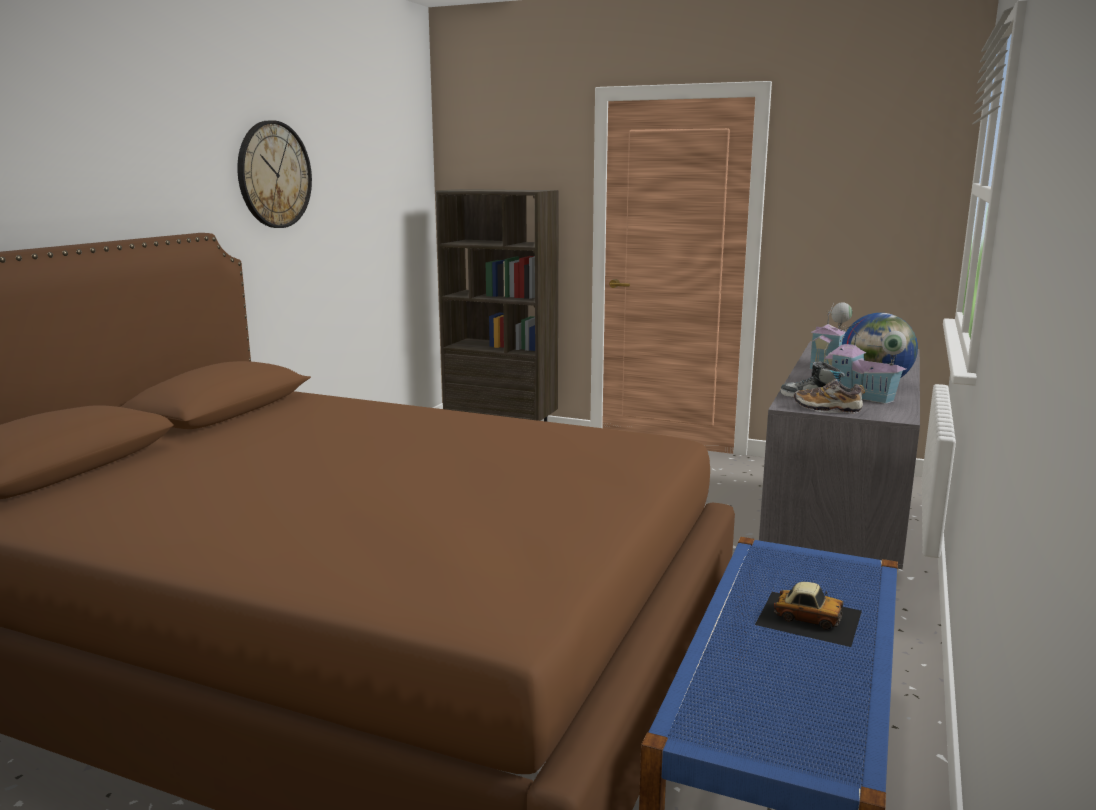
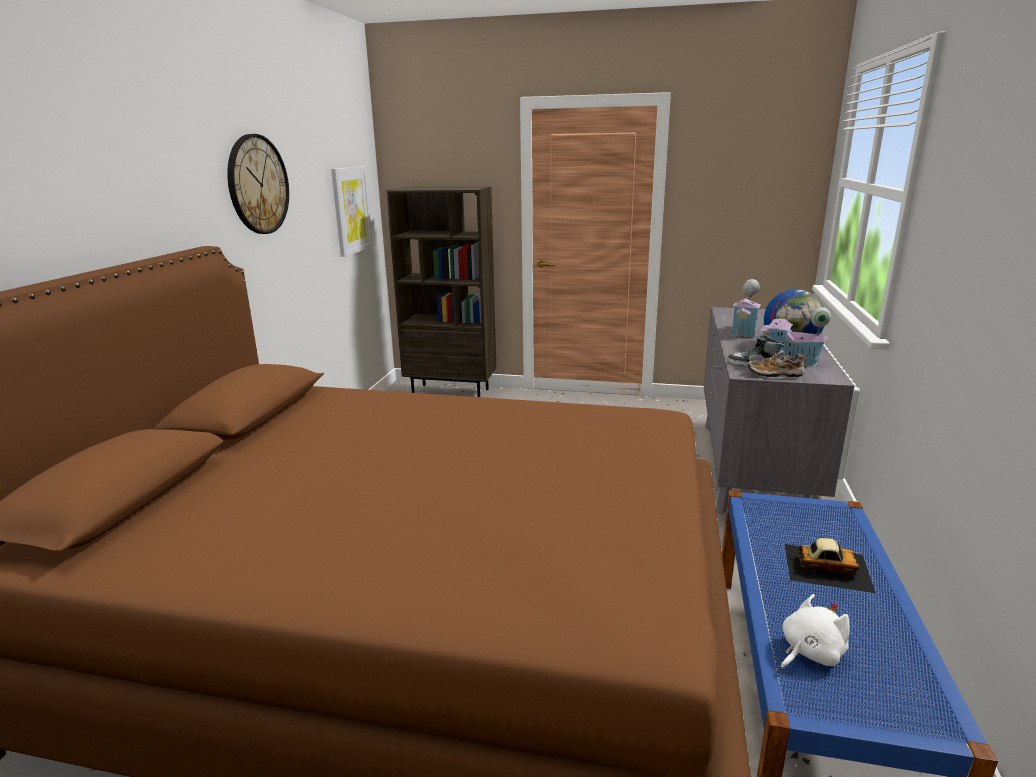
camera: 10 degrees left, 5 degrees up
none -> picture [331,166,373,257]
none -> white plush toy [780,594,849,670]

